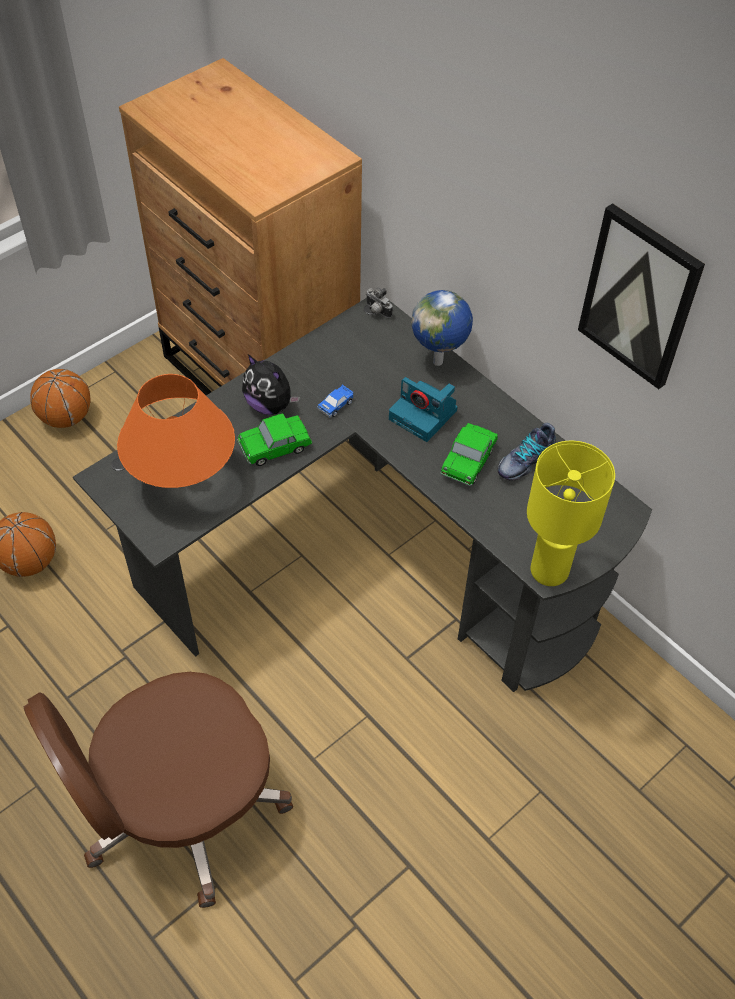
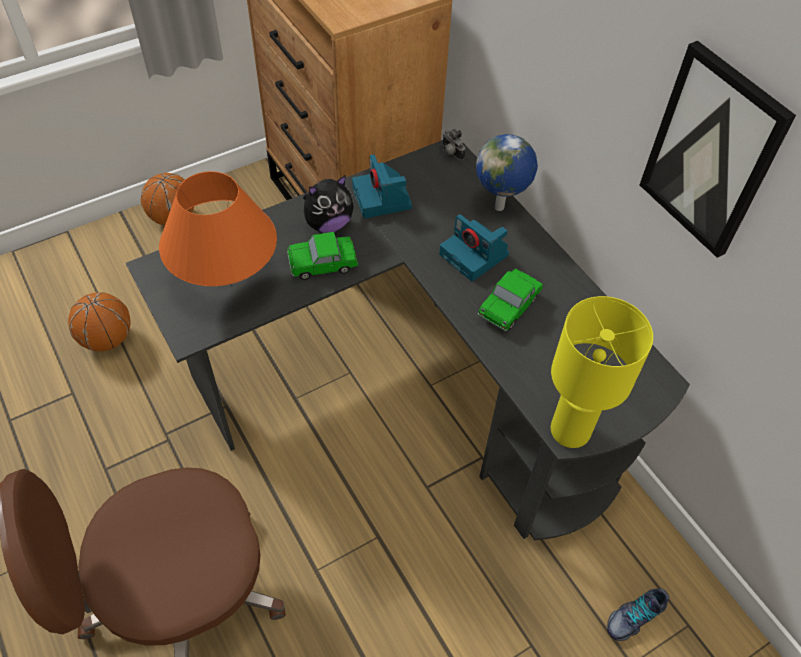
camera: 10 degrees right, 0 degrees up
plush toy [242,354,300,415] -> plush toy turned 75 degrees counterclockwise [303,175,354,233]
toy car [317,384,354,417] -> none
shoe [498,423,556,480] -> shoe moved to [607,588,669,641]
none -> camera [352,154,412,218]

